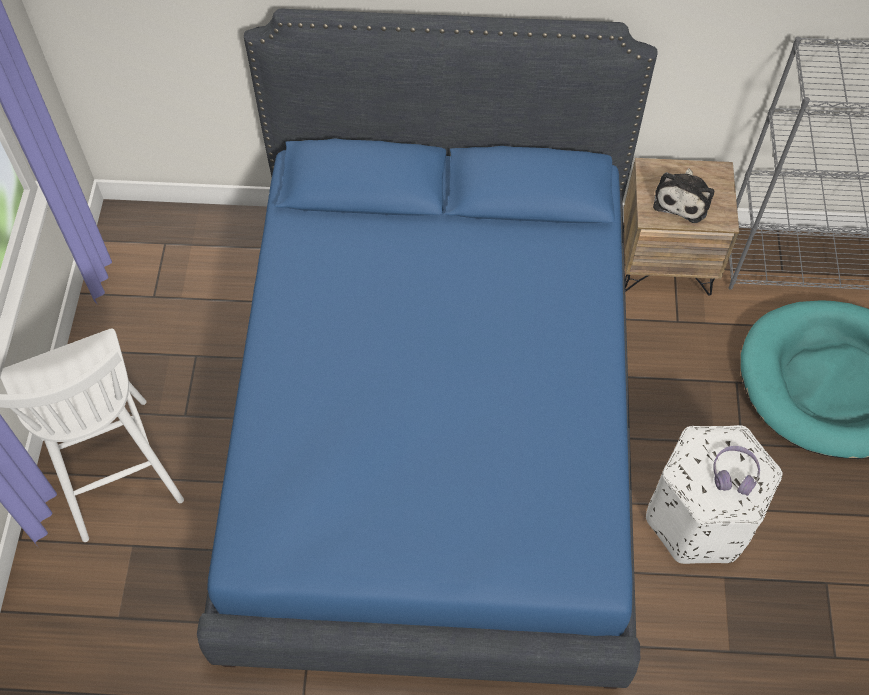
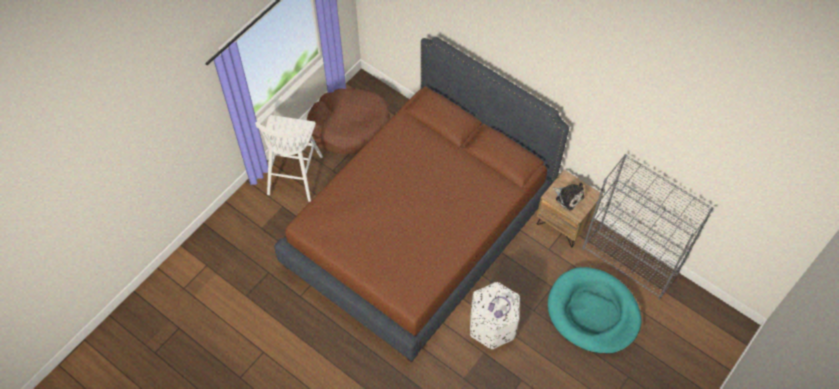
camera: 35 degrees right, 0 degrees up
blue bed [197,8,658,689] -> brown bed [274,37,569,362]
plush toy [653,168,714,223] -> plush toy turned 105 degrees counterclockwise [552,182,584,211]
none -> brown dog bed [307,88,390,154]

